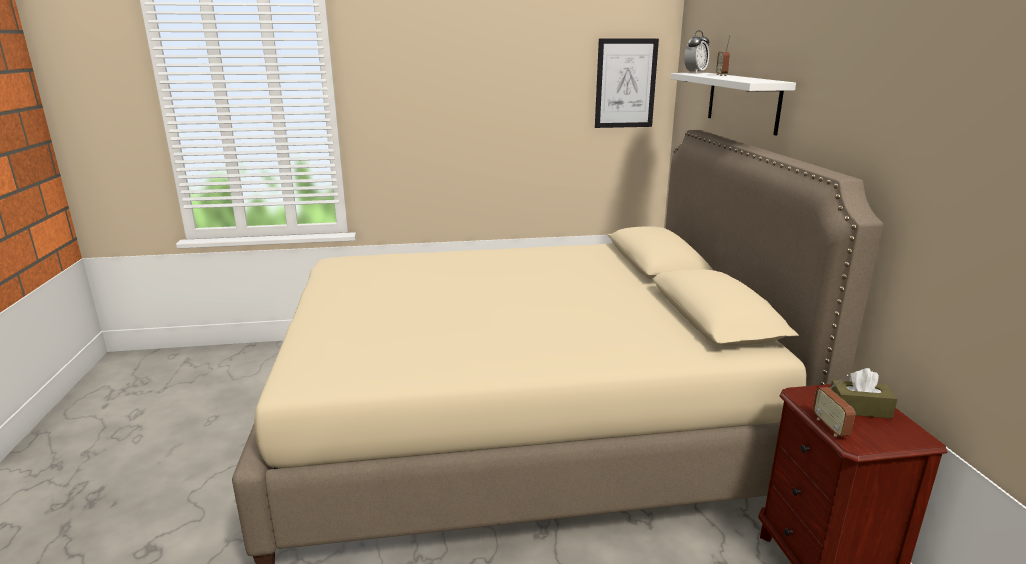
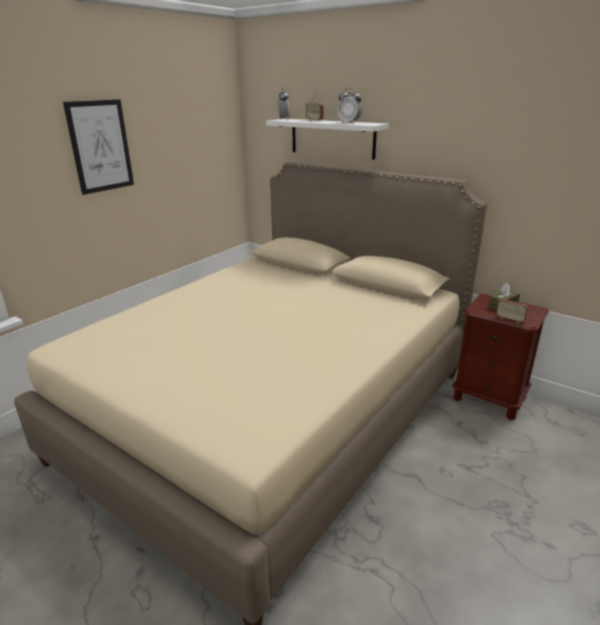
camera: 45 degrees left, 5 degrees up
picture [595,39,659,128] -> picture moved to [63,99,134,195]
none -> alarm clock [337,87,362,124]

